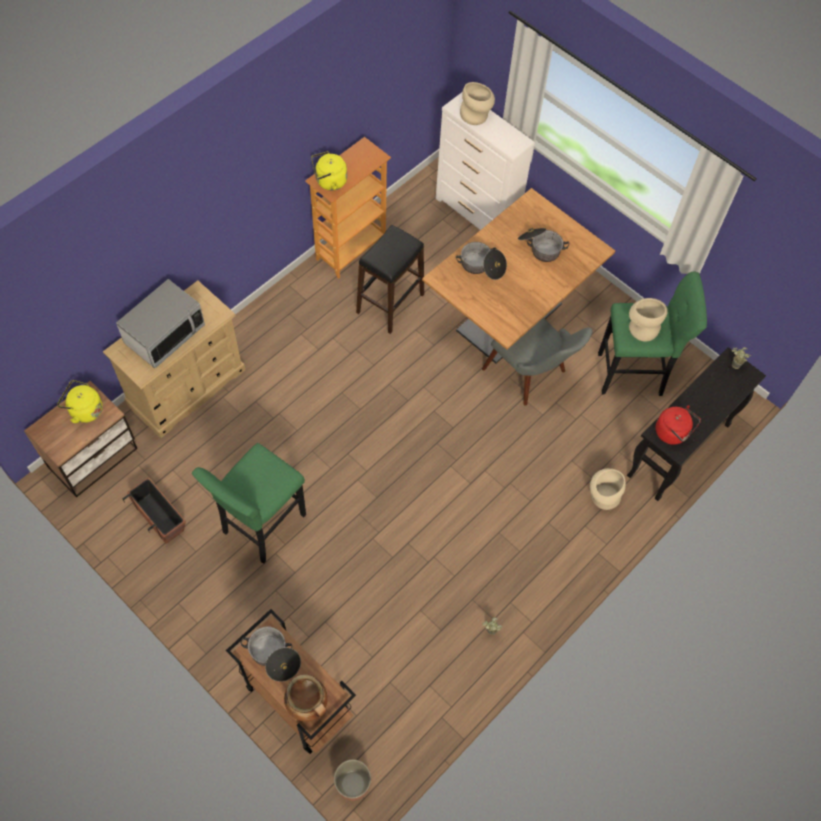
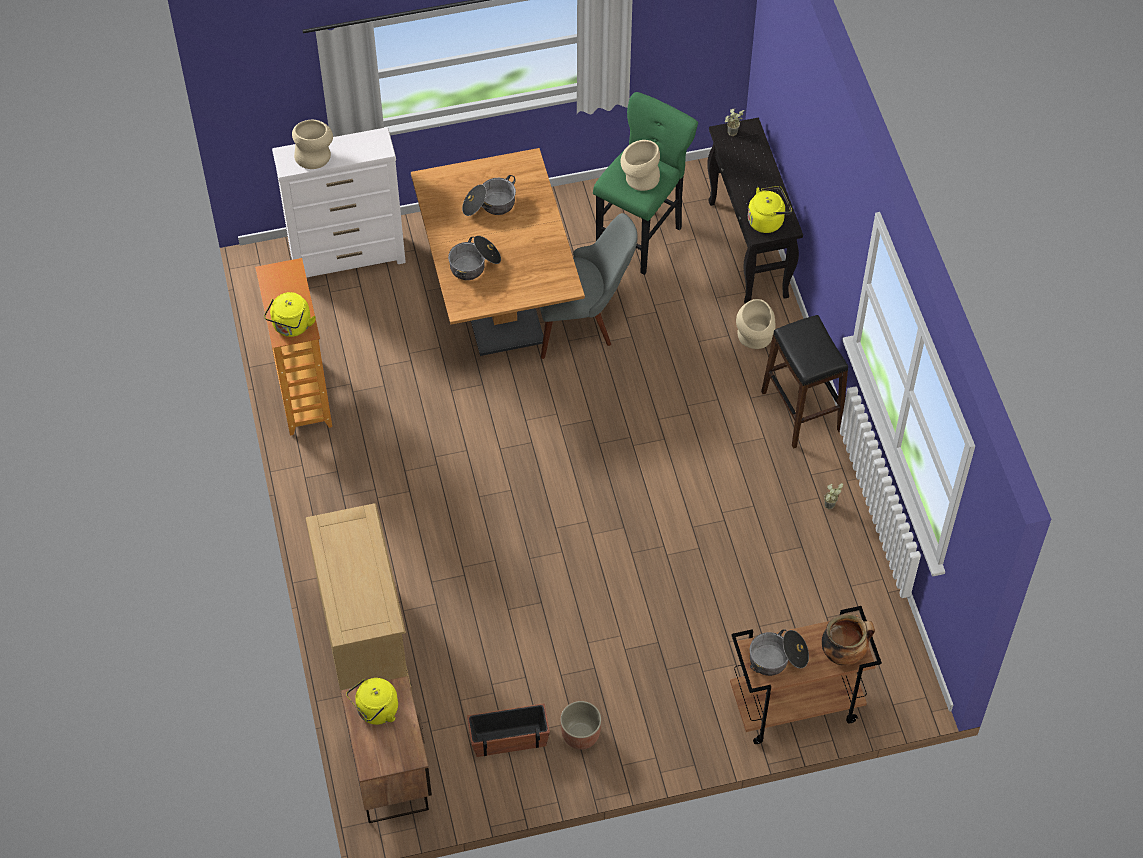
camera: 55 degrees left, 5 degrees down
microwave [116,279,205,368] -> none
green stool [192,443,306,564] -> none
planter [334,759,371,801] -> planter moved to [560,701,602,750]
black stool [356,225,424,334] -> black stool moved to [761,315,848,449]
red kettle [656,405,701,445] -> yellow kettle [748,186,792,233]

